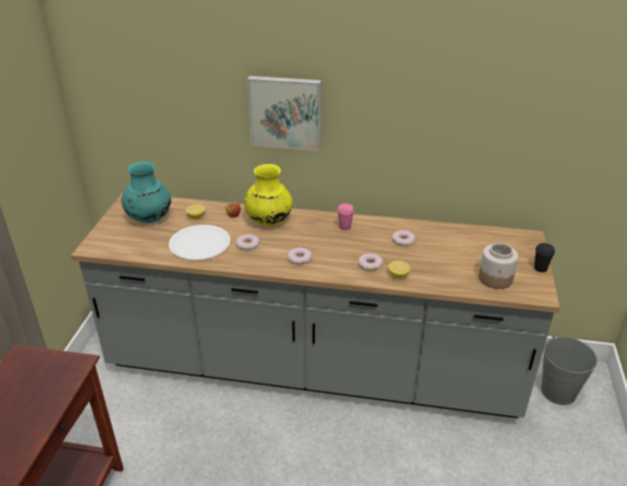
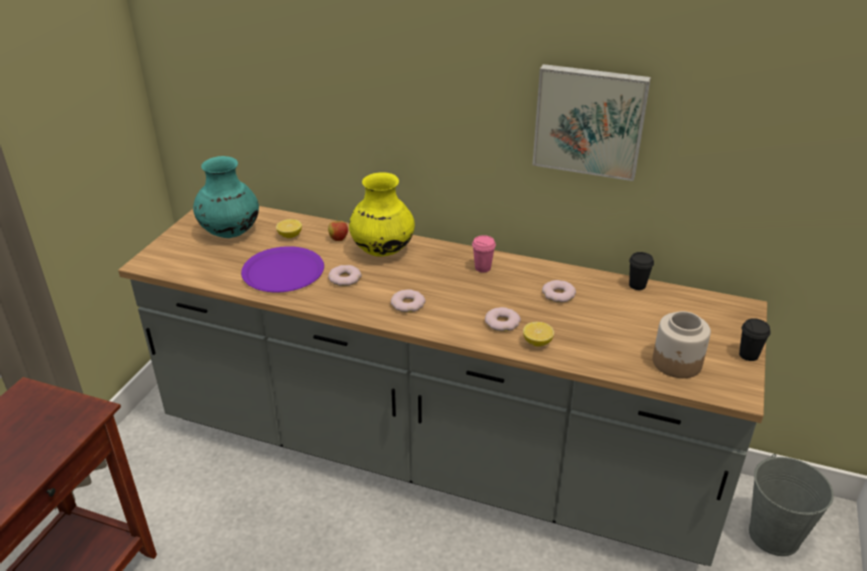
camera: 10 degrees right, 0 degrees up
white plate [169,225,231,260] -> purple plate [241,246,324,292]
picture [247,76,321,151] -> picture moved to [532,64,651,181]
none -> black cup [629,252,654,290]

